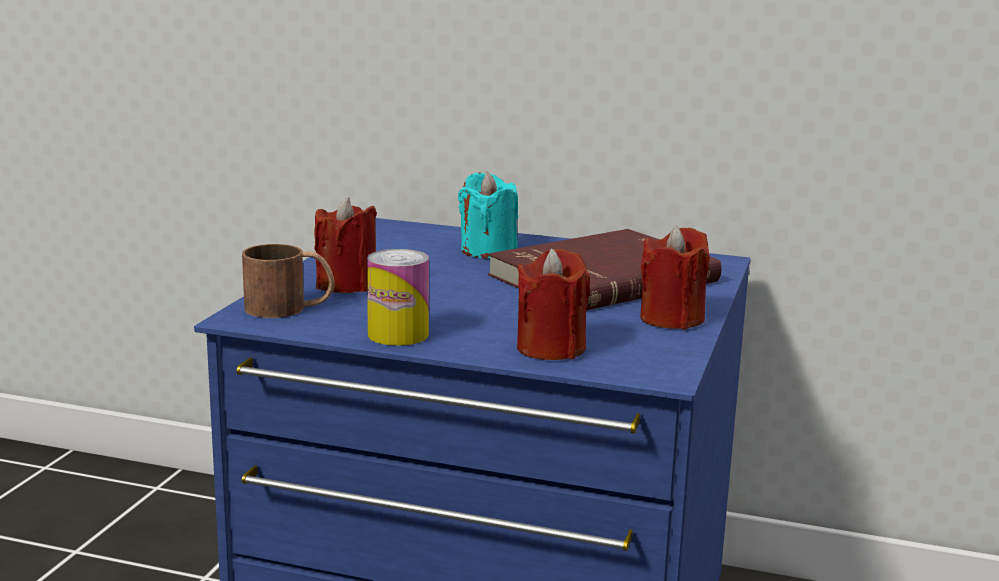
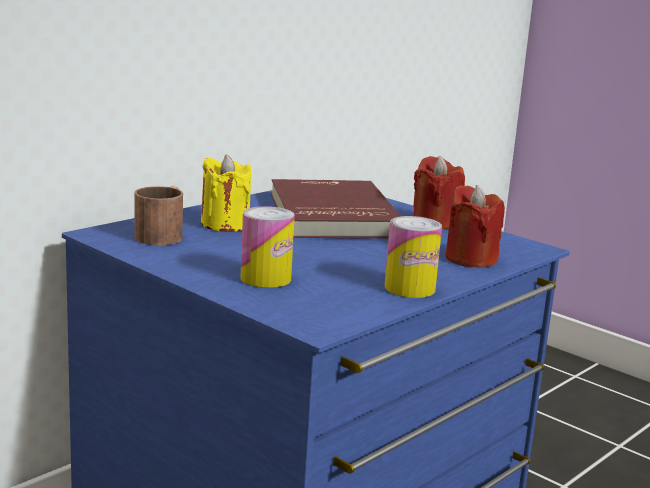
camera: 65 degrees left, 0 degrees up
brown mug [242,244,335,318] -> brown mug moved to [135,186,183,245]
red candle [314,197,377,293] -> can [240,206,295,288]
turquoise candle [458,172,518,259] -> yellow candle [201,155,251,232]

